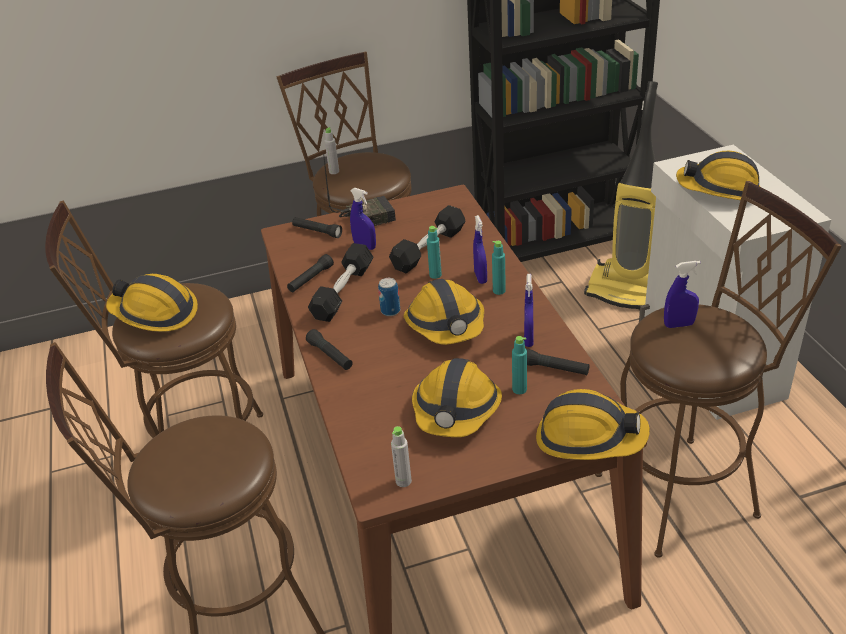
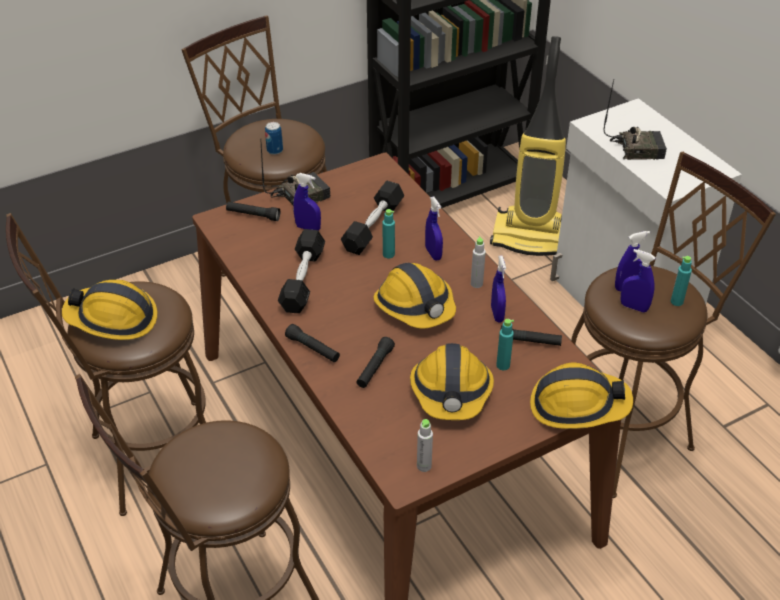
camera: 15 degrees left, 5 degrees up
black flashlight [287,254,334,292] -> black flashlight moved to [357,337,395,388]
grey bottle [325,127,339,174] -> grey bottle moved to [471,236,486,288]
can [378,278,400,316] -> can moved to [265,122,283,155]
turquoise bottle [492,241,506,295] -> turquoise bottle moved to [671,256,692,306]
hard hat [676,151,760,200] -> radio [604,80,667,160]
none -> blue spray bottle [621,249,655,313]

